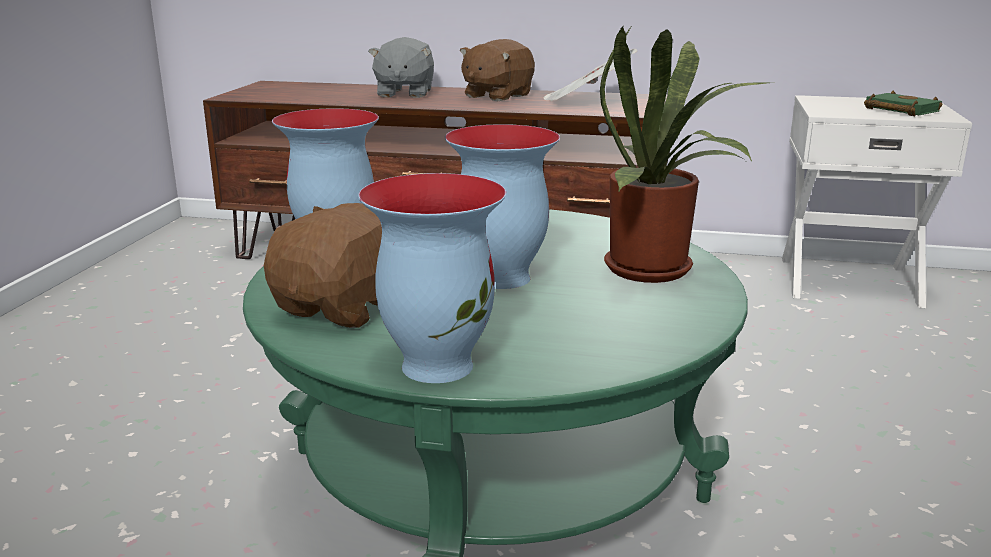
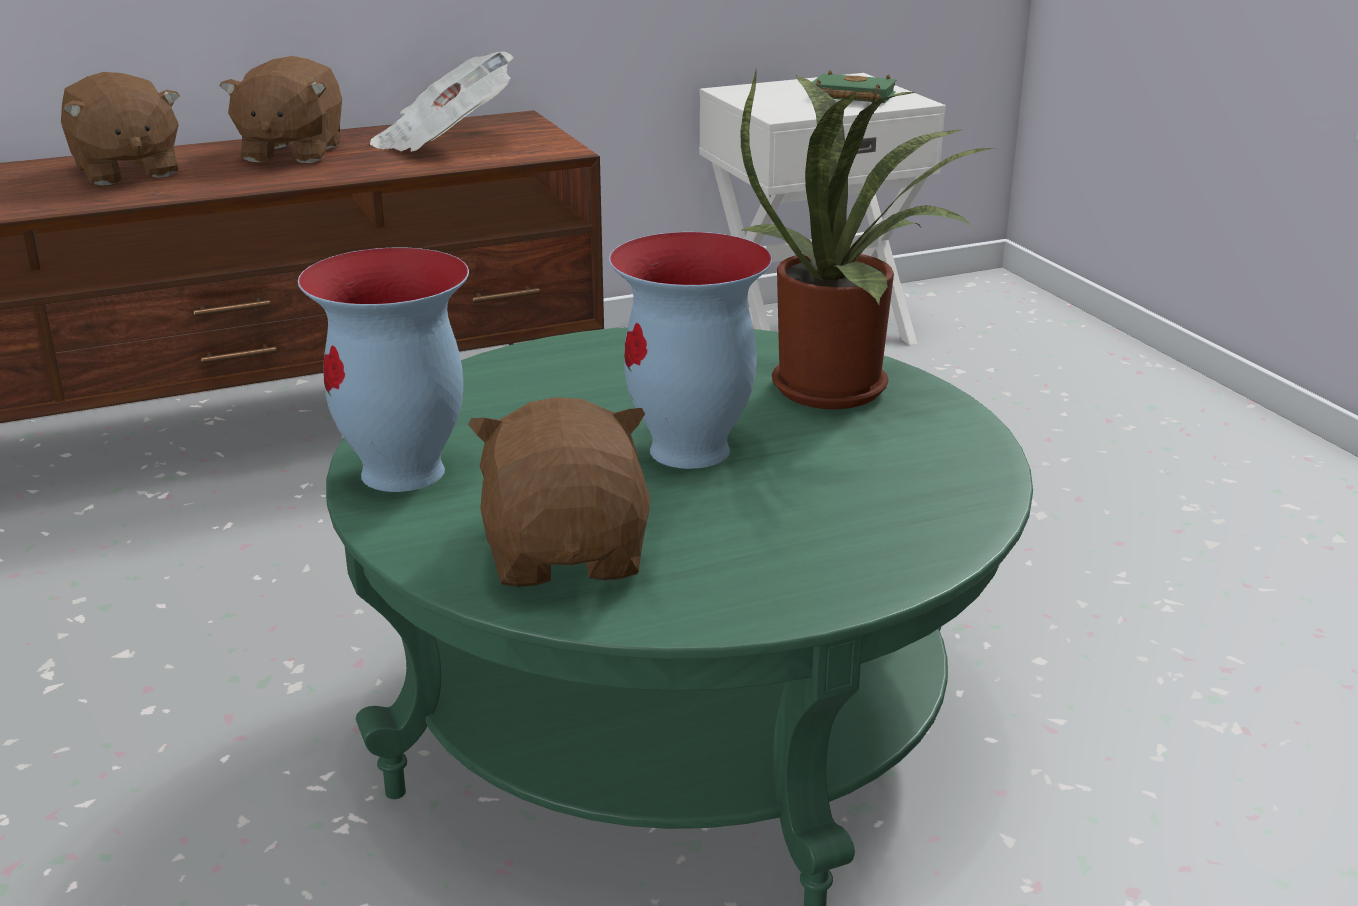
camera: 35 degrees left, 5 degrees up
vase [358,173,506,383] -> none
grey plush toy [368,37,434,98] -> brown plush toy [61,72,180,186]

